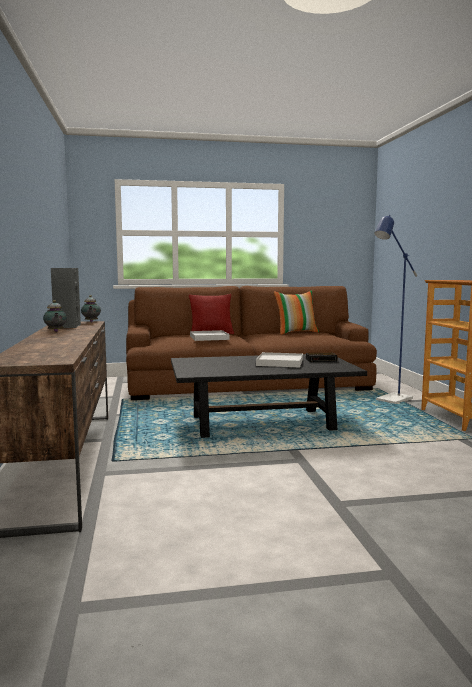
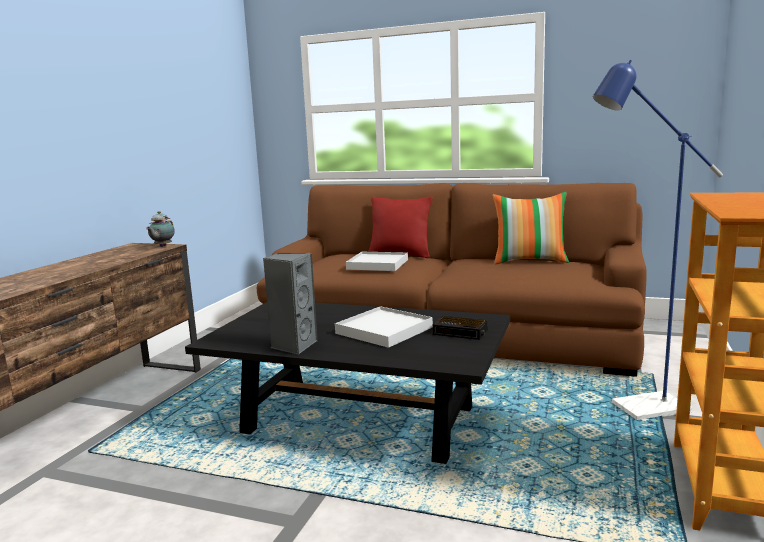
camera: 30 degrees right, 5 degrees up
teapot [43,300,67,332] -> none
grey speaker [51,268,81,328] -> grey speaker moved to [263,253,318,355]

